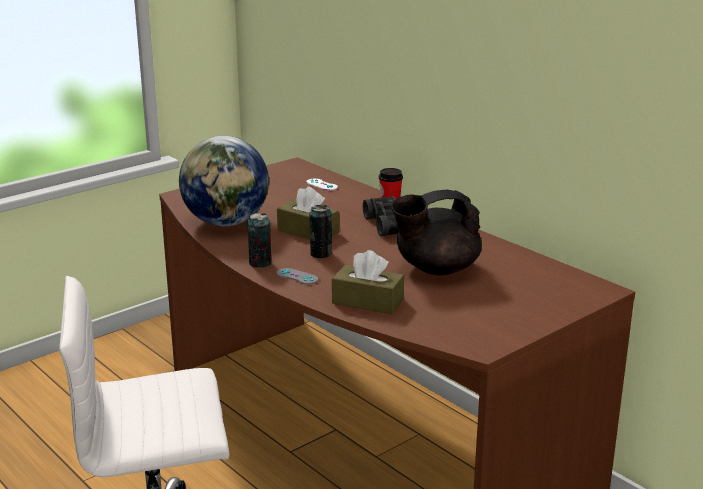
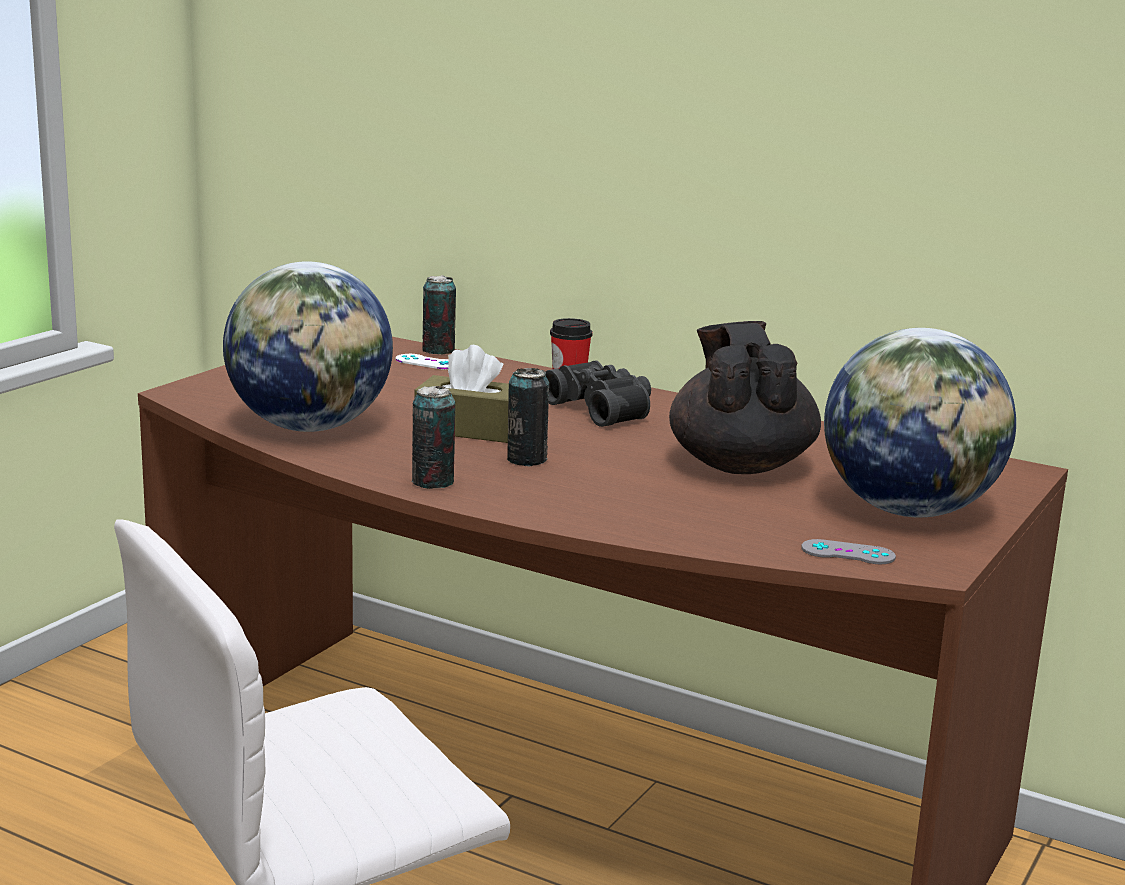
camera: 20 degrees left, 5 degrees down
grey game controller [277,268,318,284] -> grey game controller moved to [801,539,896,564]
brown tissue box [332,250,404,314] -> none
black teapot [391,190,482,275] -> black teapot turned 120 degrees clockwise [669,321,821,474]
none -> can [422,275,456,354]
none -> globe [824,328,1016,518]

